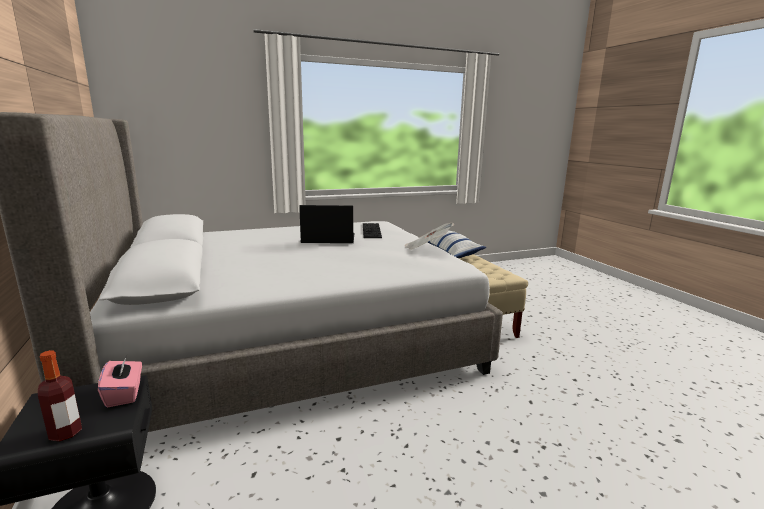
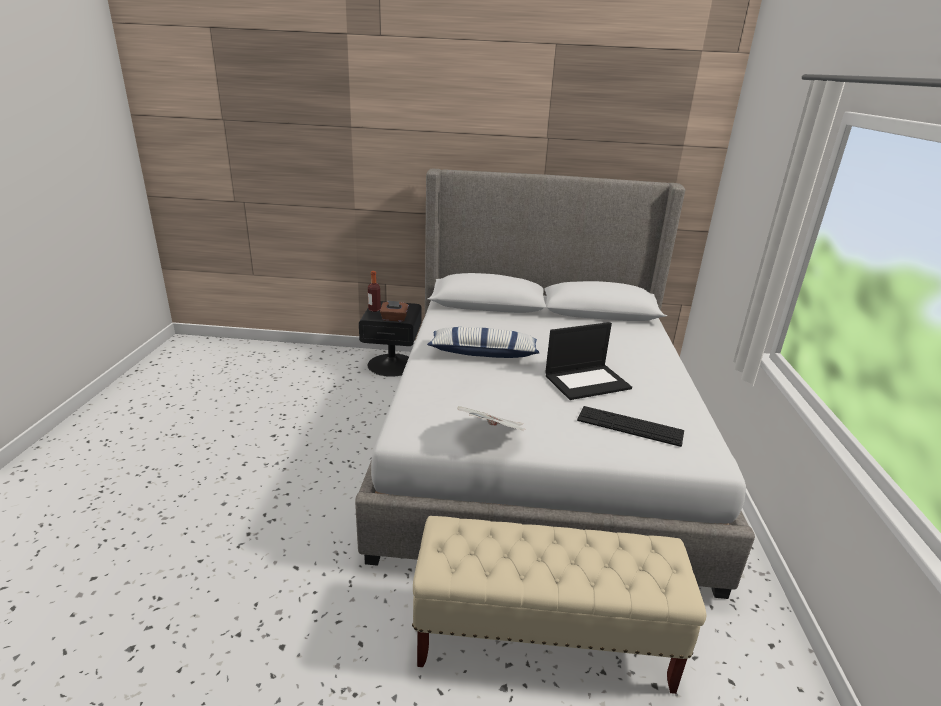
camera: 115 degrees right, 10 degrees up
pink tissue box [98,355,142,407] -> brown tissue box [380,300,409,322]
laptop [299,205,354,243] -> laptop turned 45 degrees clockwise [545,322,632,400]
pillow [428,230,487,258] -> pillow moved to [427,327,540,358]

